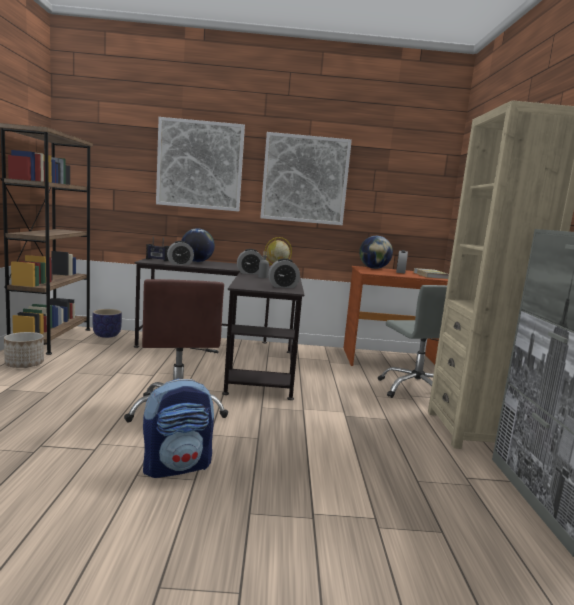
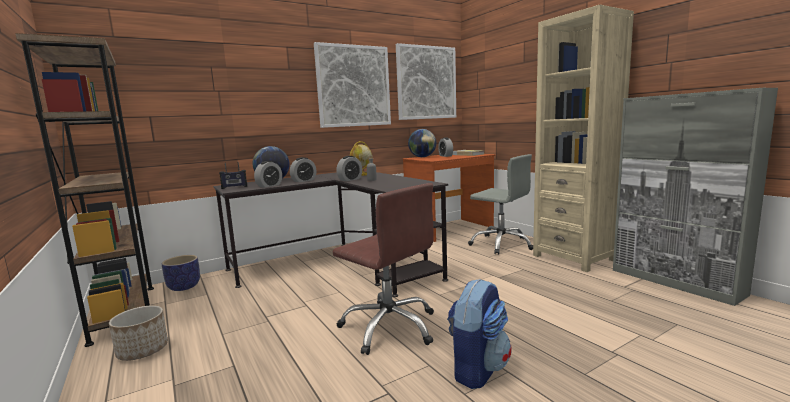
camera: 30 degrees left, 0 degrees up
picture [156,117,245,212] -> picture moved to [396,43,456,120]
alarm clock [268,258,300,288] -> alarm clock moved to [290,157,317,182]

